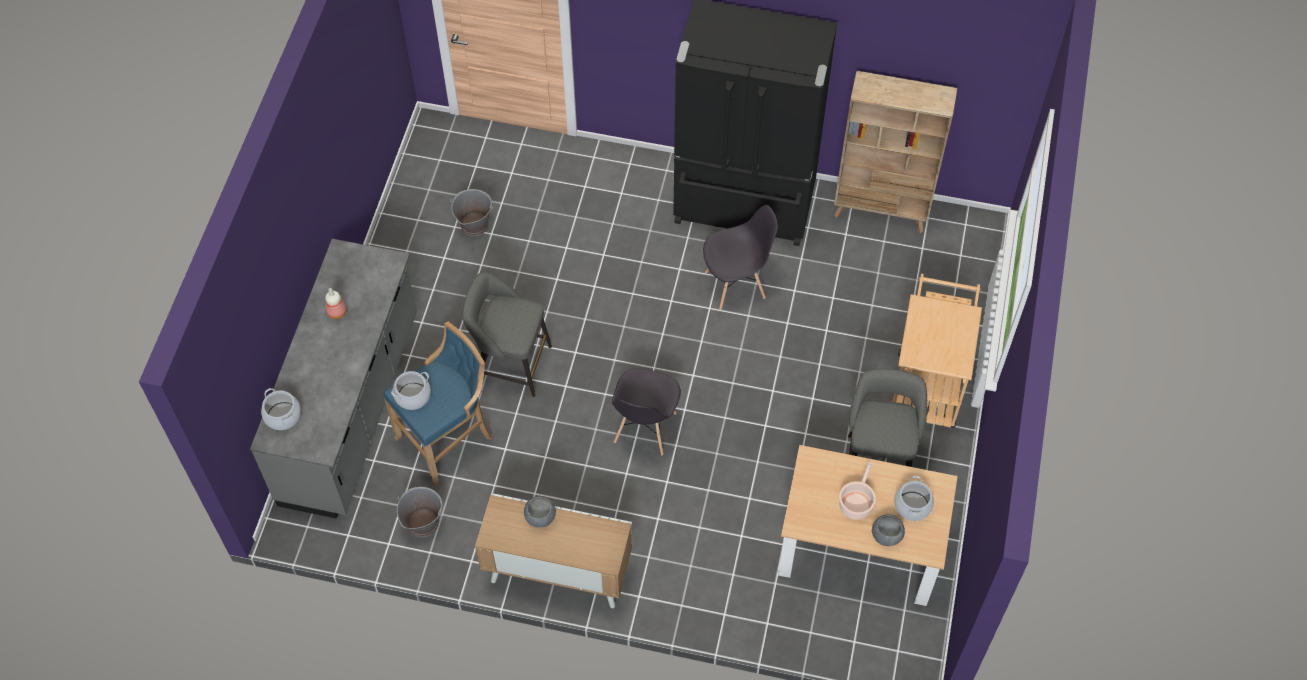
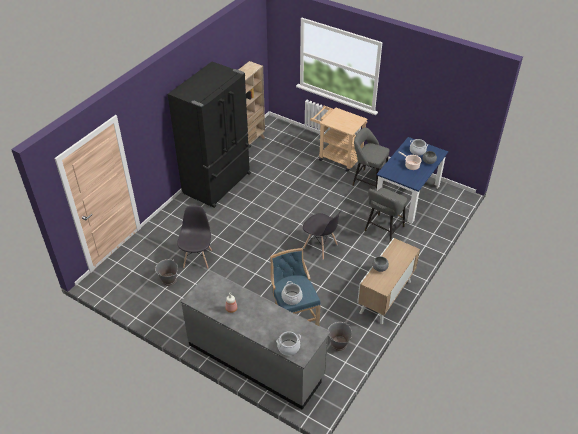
camera: 70 degrees left, 15 degrees down
grey stool [463,272,552,397] -> grey stool moved to [364,188,407,242]
grey chair [703,205,778,310] -> grey chair moved to [177,205,212,269]
beige dining table [778,445,958,606] -> blue dining table [377,137,448,224]

